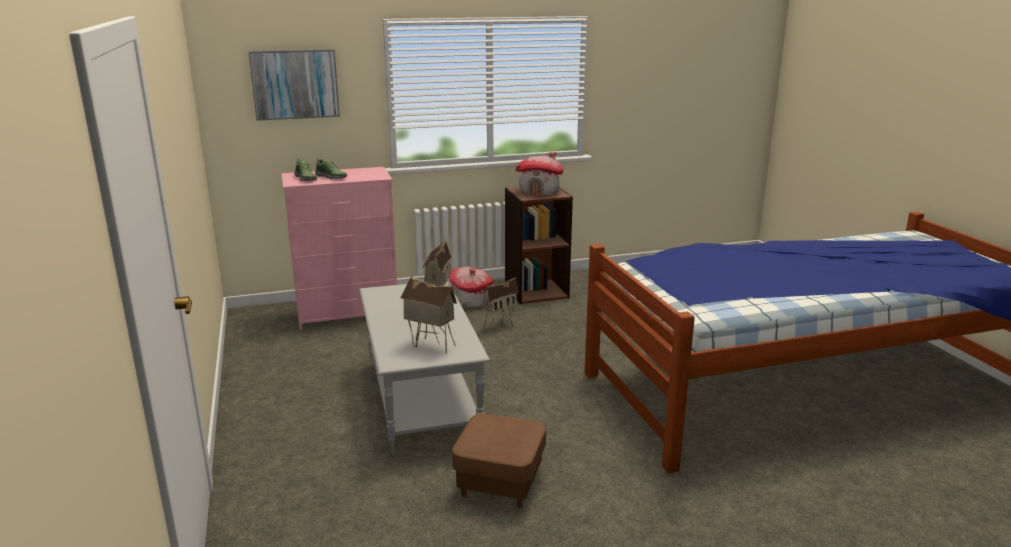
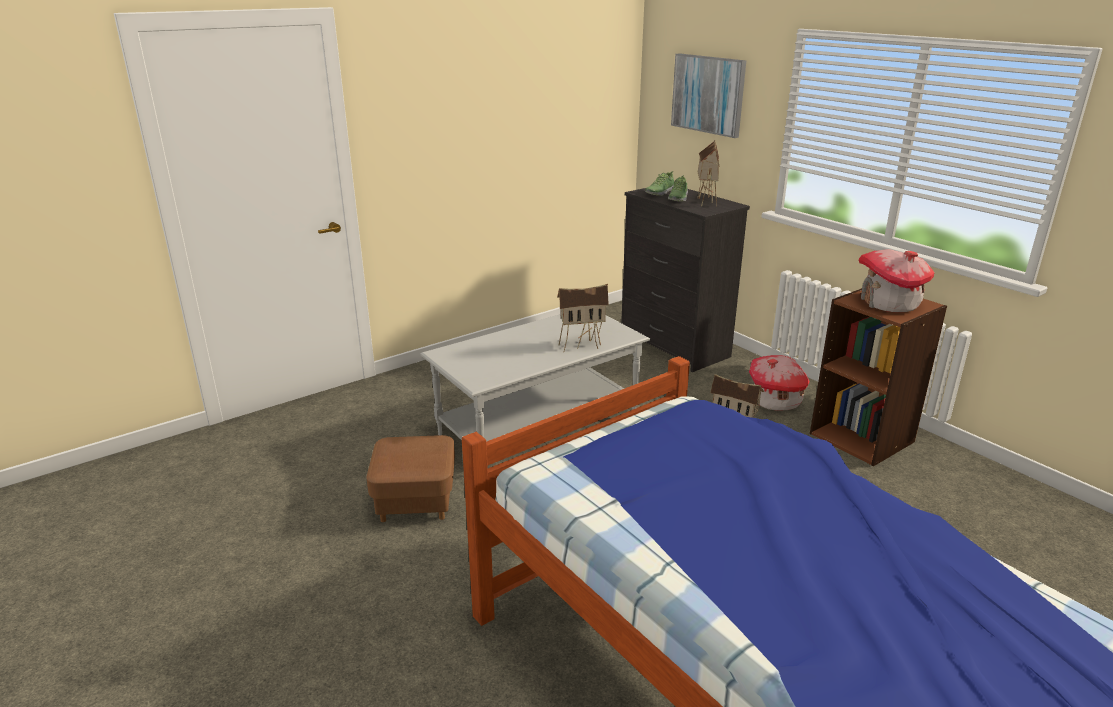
camera: 70 degrees right, 5 degrees up
pink dresser [281,167,397,330] -> black dresser [621,188,750,372]
toy house [400,276,457,354] -> toy house moved to [697,140,720,206]

